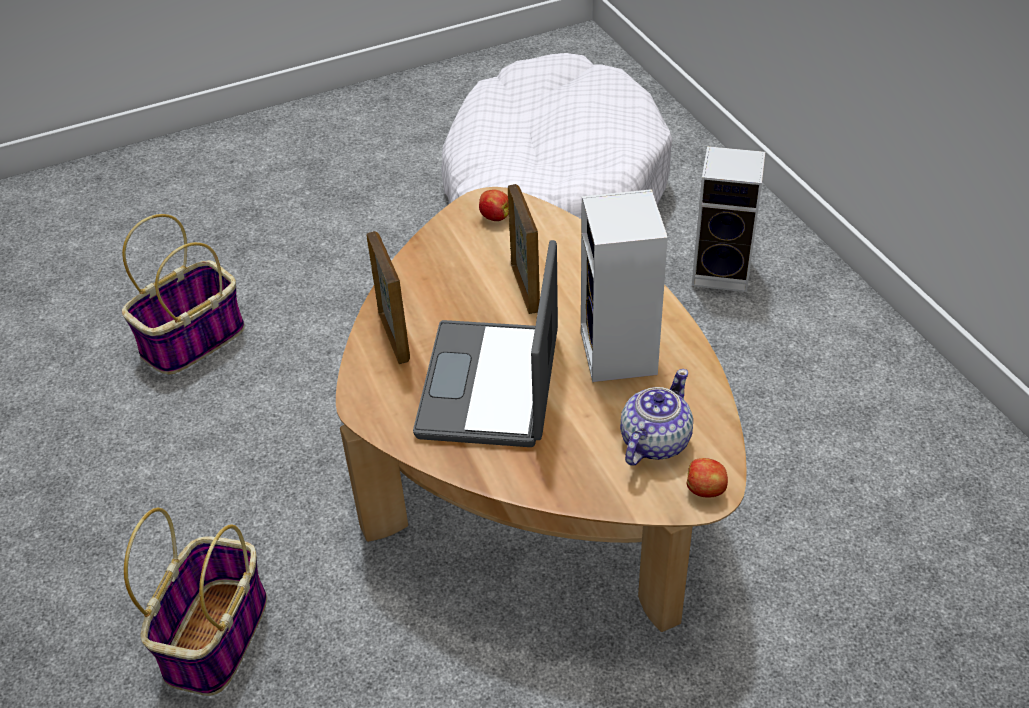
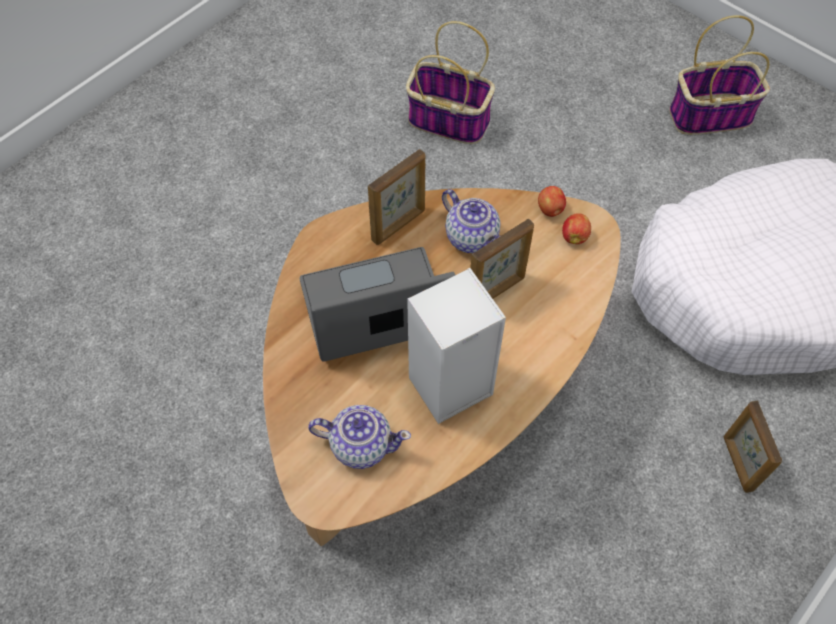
camera: 65 degrees right, 15 degrees up
basket [124,508,267,696] -> basket moved to [669,15,770,135]
apple [687,458,728,498] -> apple moved to [538,186,566,217]
speaker [692,146,765,292] -> picture frame [724,401,783,493]
none -> teapot [442,189,501,253]

